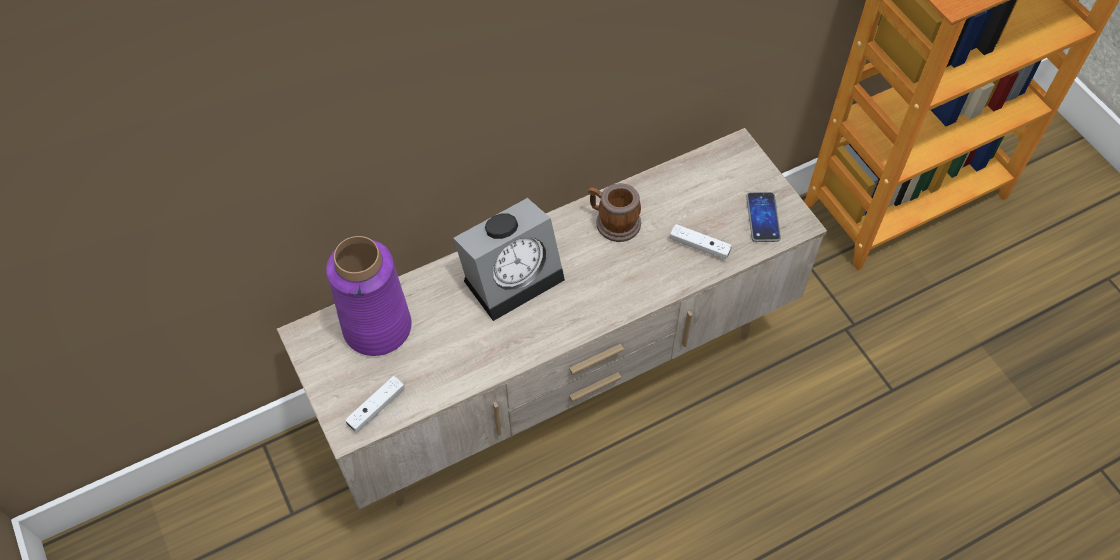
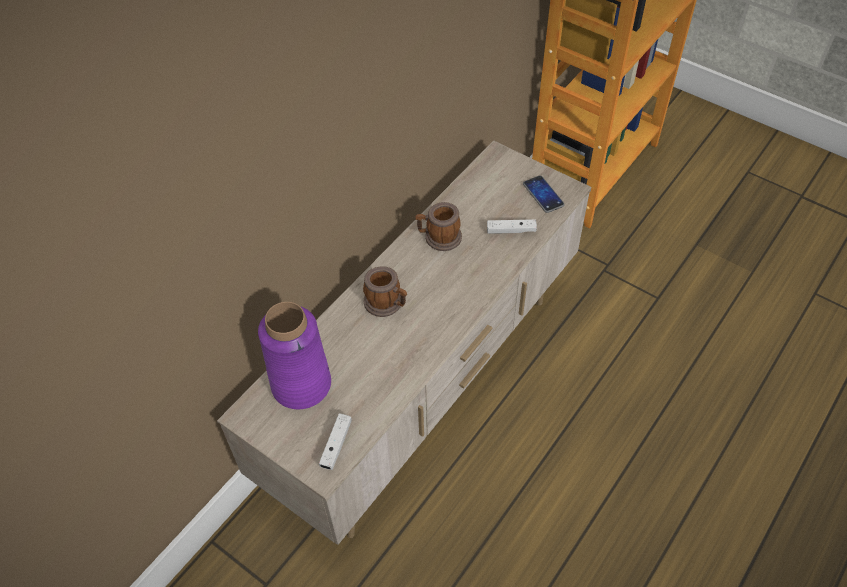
camera: 25 degrees left, 5 degrees down
alarm clock [453,198,565,321] -> mug [363,266,407,317]

